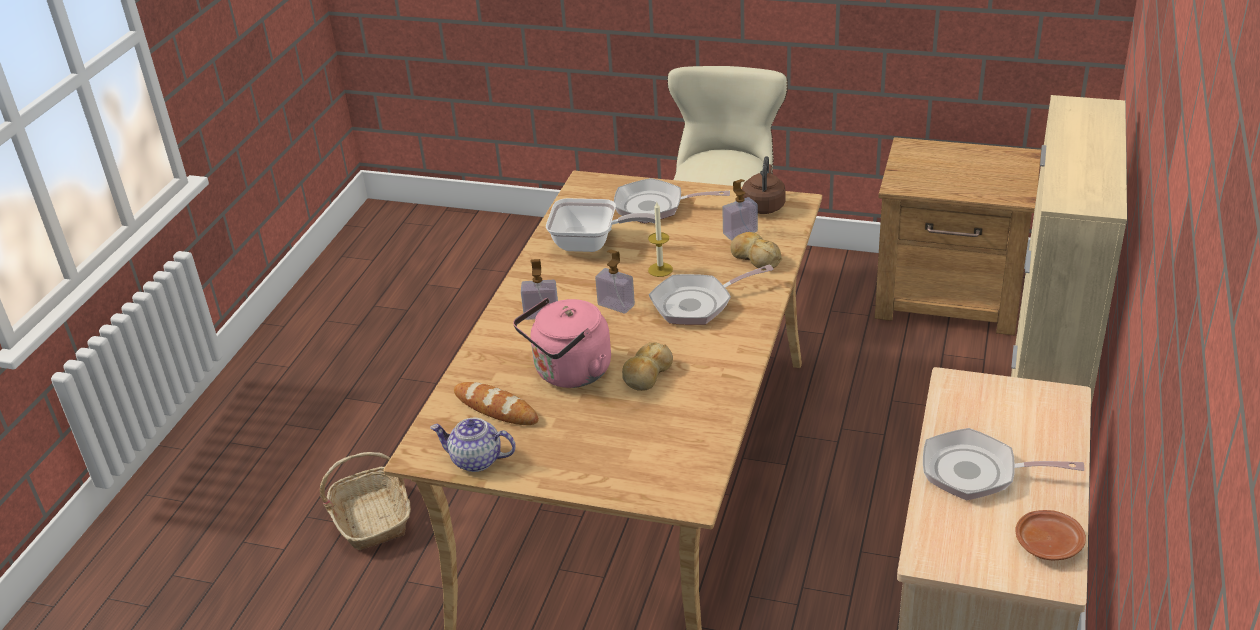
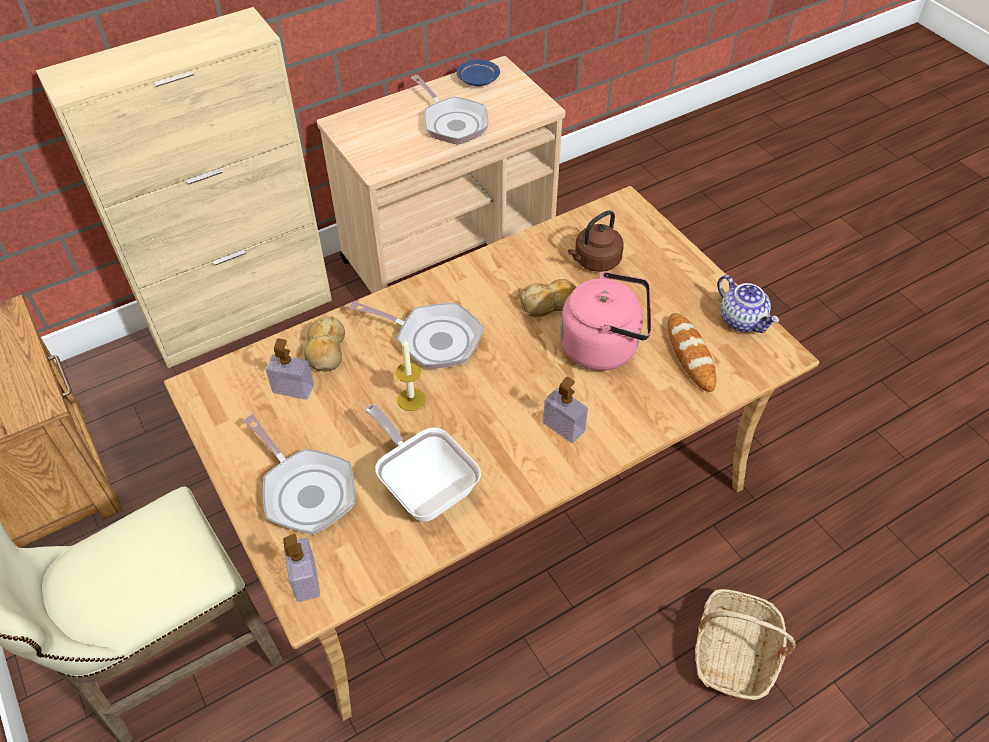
camera: 140 degrees left, 15 degrees up
soap dispenser [595,249,635,313] -> soap dispenser moved to [283,534,320,602]
brown kettle [742,156,786,214] -> brown kettle moved to [568,210,624,272]
brown plate [1016,510,1086,560] -> blue plate [457,59,500,86]

